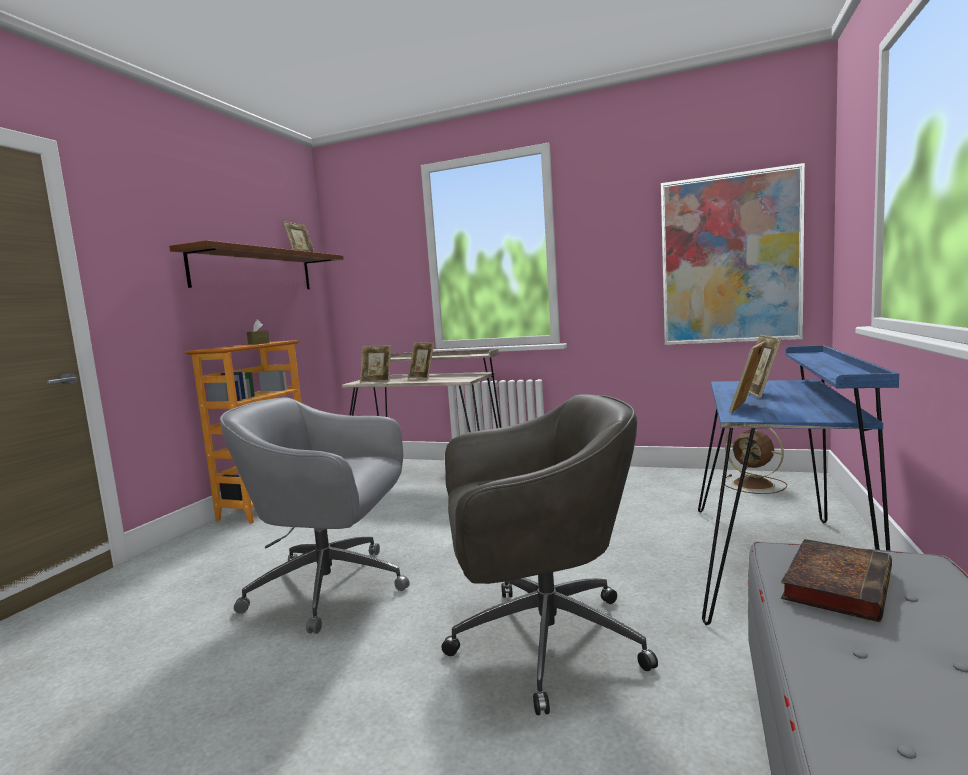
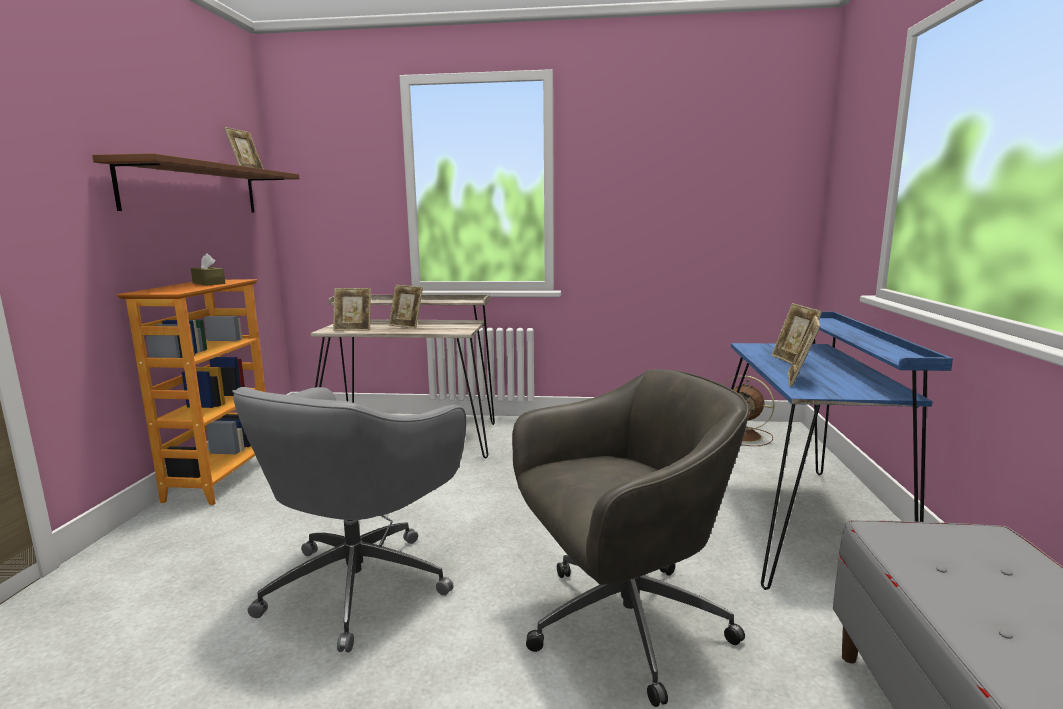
camera: 15 degrees left, 5 degrees up
grey office chair [220,397,410,634] -> grey office chair turned 60 degrees counterclockwise [232,387,466,652]
picture [661,163,805,345] -> none
book [781,539,892,622] -> none

